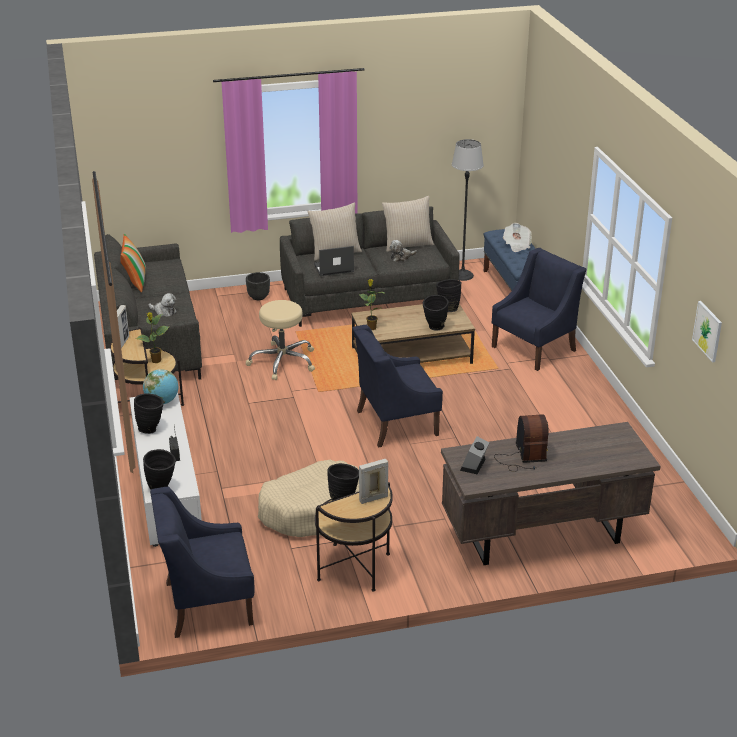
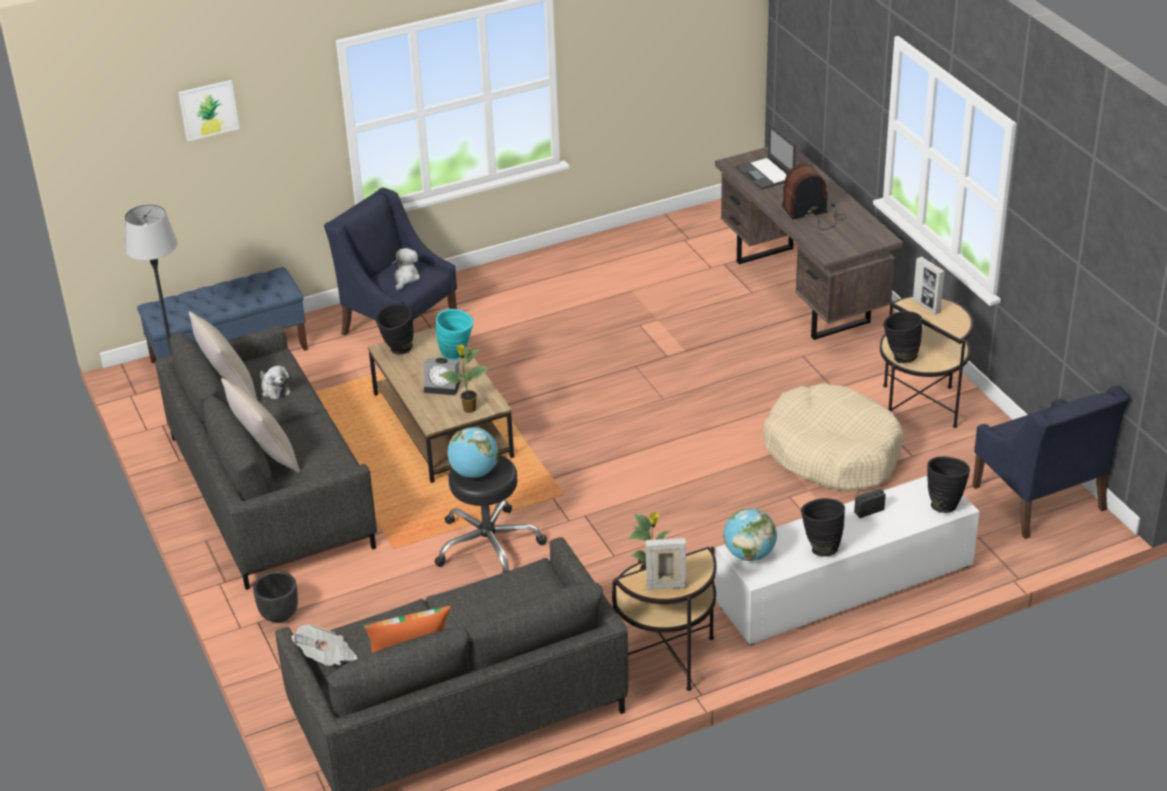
camera: 100 degrees left, 5 degrees up
plush toy [148,293,177,317] -> plush toy moved to [392,248,420,290]
beige stool [246,300,315,380] -> black stool [434,454,547,573]
laptop [314,246,354,276] -> laptop moved to [736,124,796,190]
blue armchair [352,324,443,447] -> none
black vase [423,295,449,331] -> turquoise vase [436,309,473,360]
alarm clock [460,436,489,474] -> alarm clock moved to [424,358,460,395]
newspaper [503,223,532,252] -> newspaper moved to [291,624,358,666]
picture [692,301,722,363] -> picture moved to [179,80,239,141]
none -> globe [447,427,499,478]

